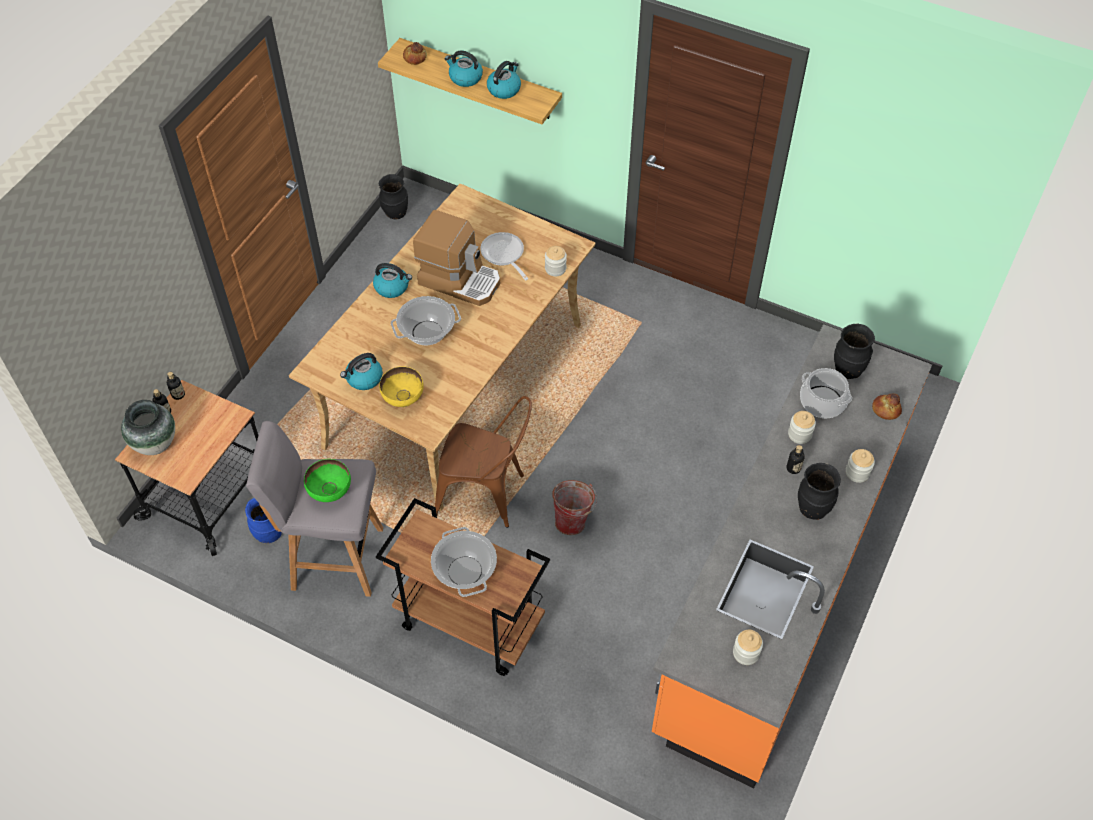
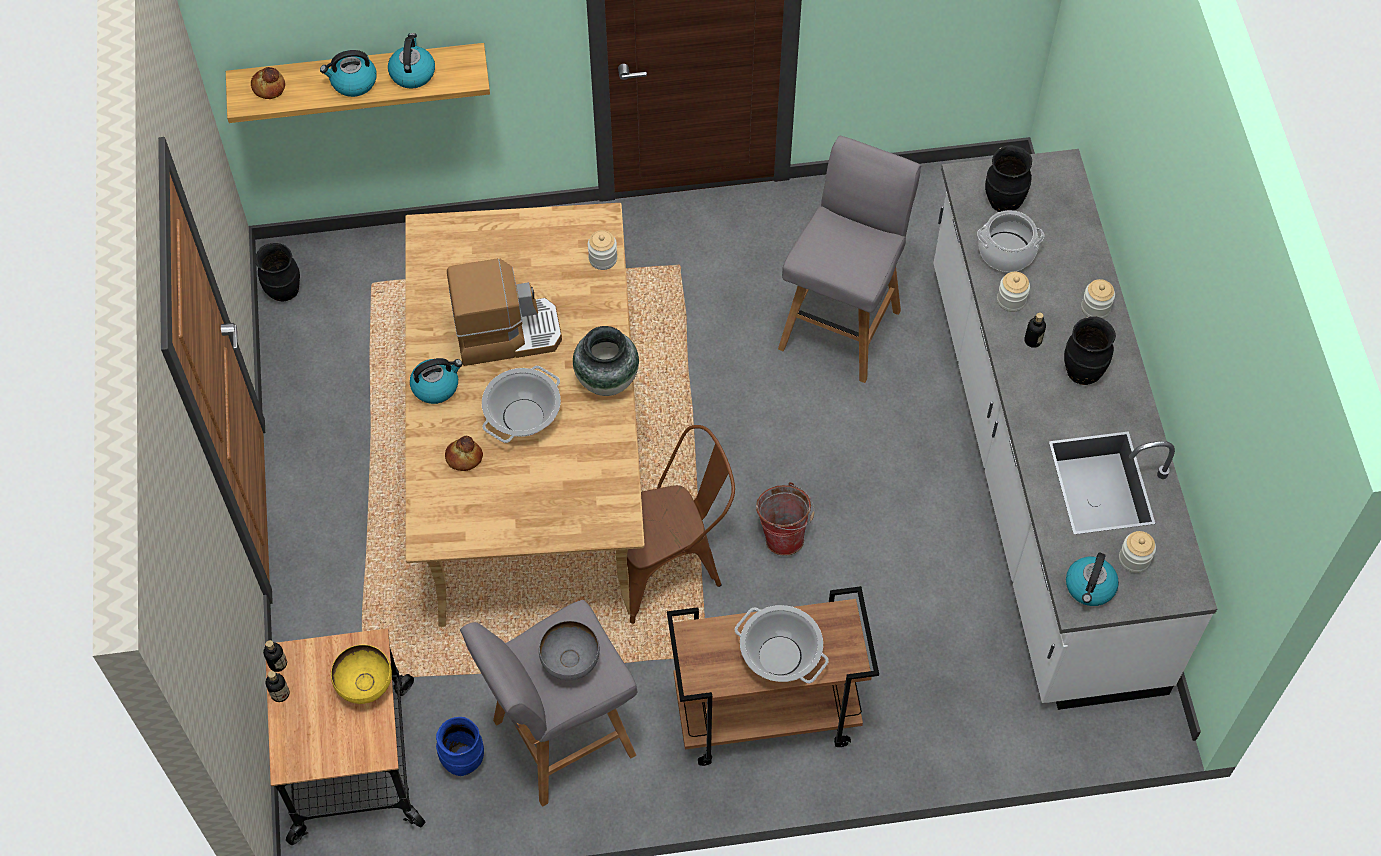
camera: 35 degrees left, 5 degrees up
vase [121,400,175,455] -> vase moved to [573,326,639,396]
green bowl [304,459,351,502] -> grey bowl [539,621,600,680]
kettle [340,353,383,390] -> kettle moved to [1066,553,1119,606]
yellow bowl [379,366,424,407] -> yellow bowl moved to [331,645,392,704]
frying pan [480,232,528,280] -> none
orange counter [652,324,932,788] -> white counter [933,149,1217,710]
bread [872,394,902,420] -> bread moved to [445,436,483,471]
none -> grey stool [778,136,921,383]

